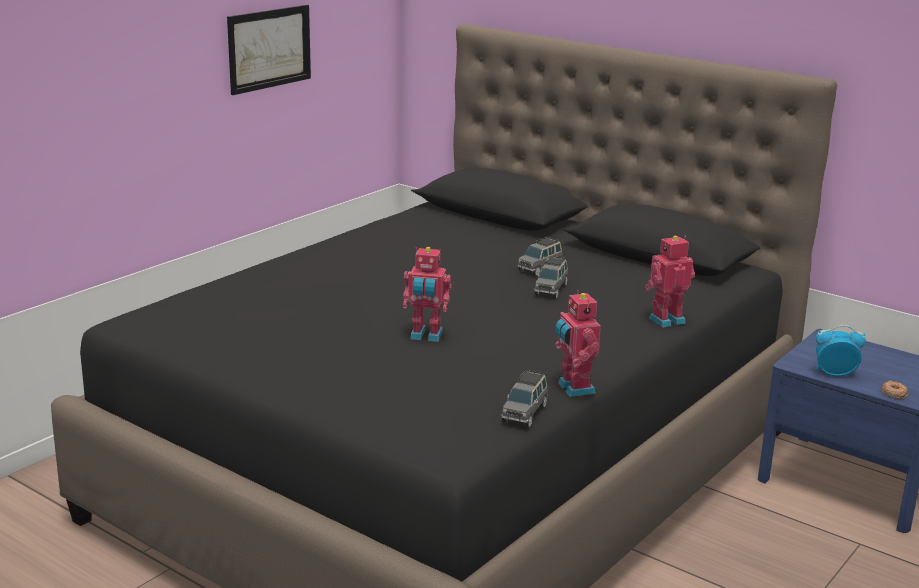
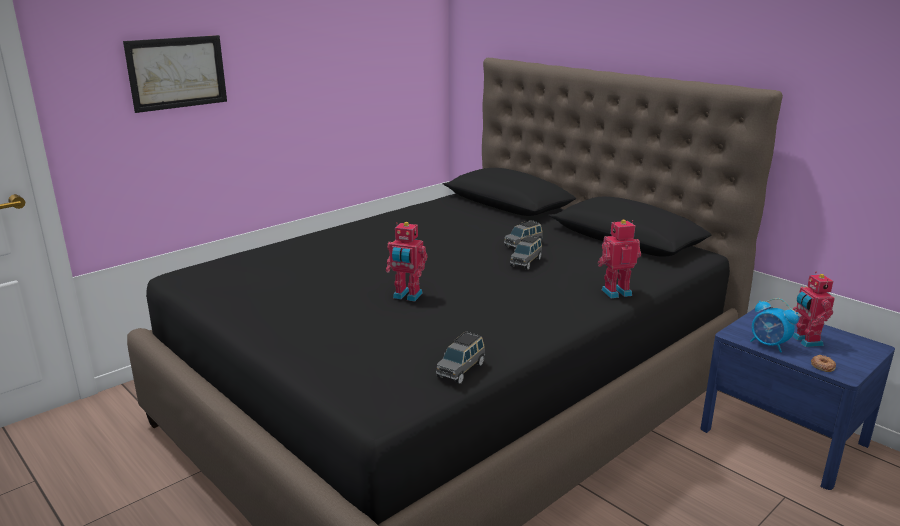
camera: 10 degrees right, 0 degrees up
picture [227,5,311,95] -> picture moved to [123,35,227,113]
toy robot [555,290,601,397] -> toy robot moved to [793,272,835,347]
alarm clock [816,325,866,376] -> alarm clock turned 150 degrees counterclockwise [750,298,798,352]

